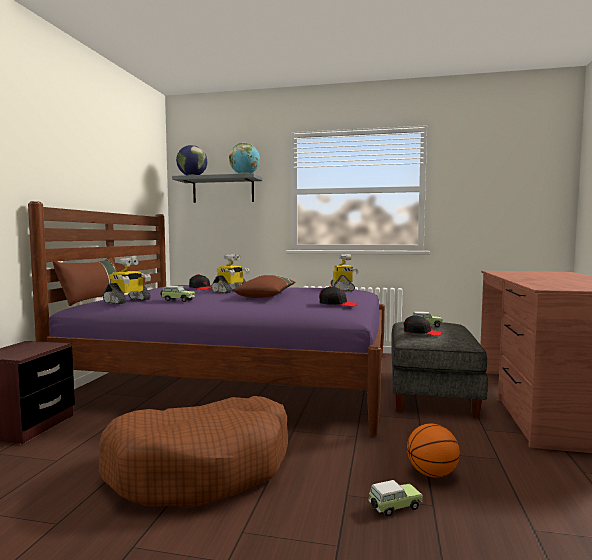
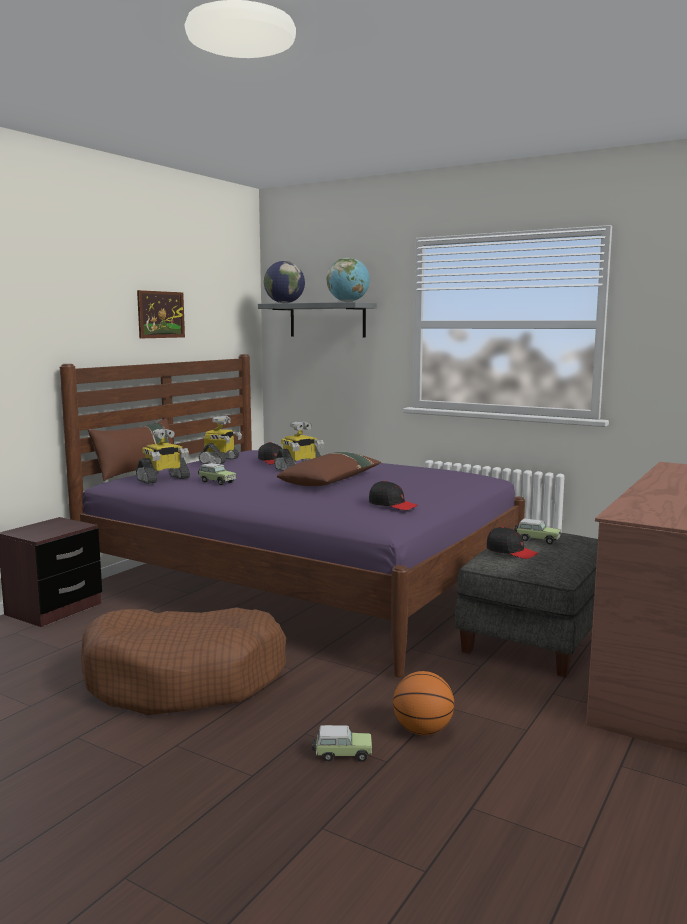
camera: 20 degrees right, 5 degrees up
toy robot [331,254,359,291] -> toy robot moved to [199,416,242,464]
none -> picture [137,290,185,338]

